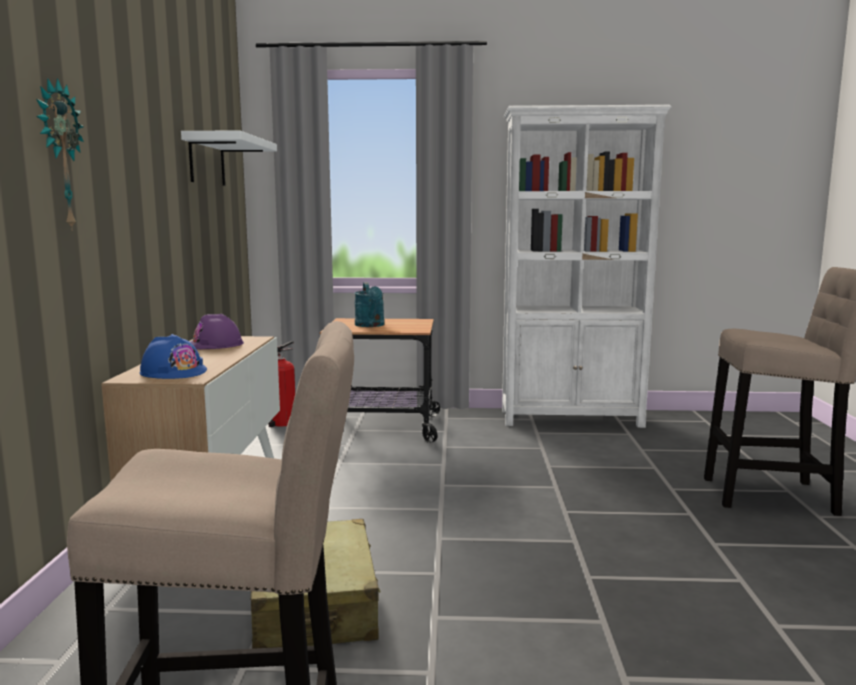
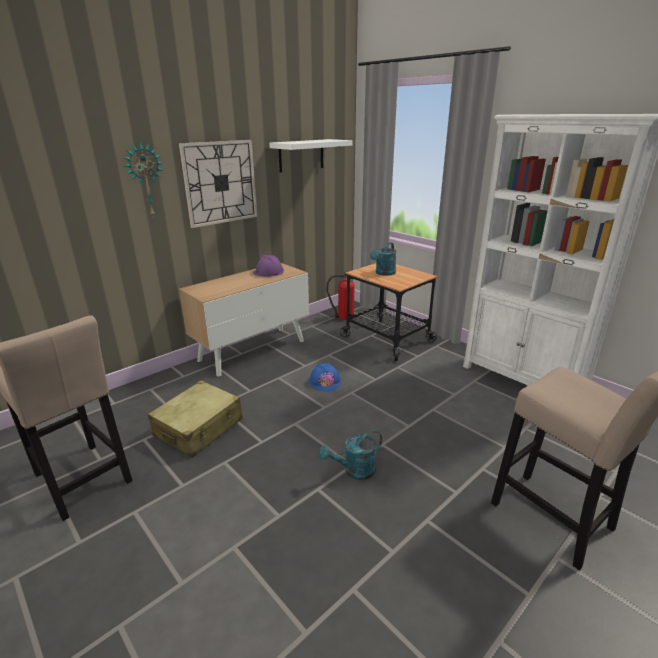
camera: 45 degrees right, 15 degrees up
blue hard hat [140,334,207,379] -> blue hard hat moved to [309,363,341,392]
none -> wall clock [179,140,258,228]
none -> turquoise watering can [318,430,382,480]

